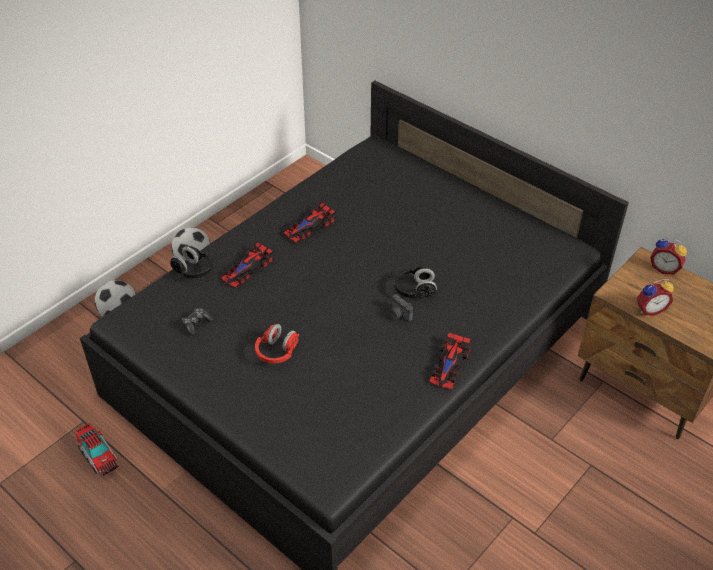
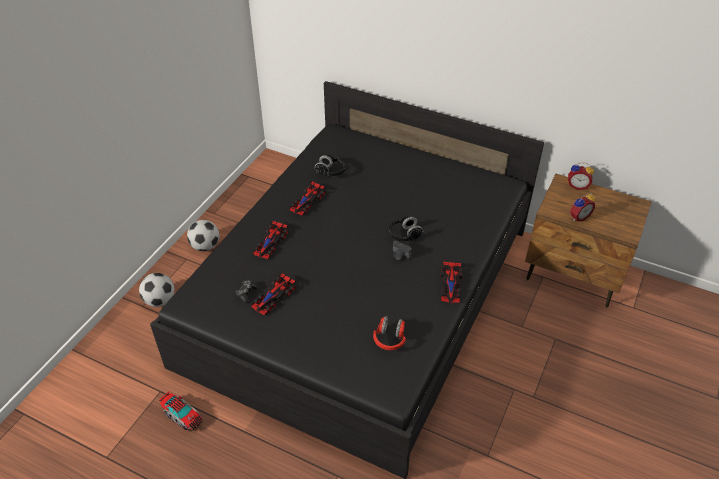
camera: 15 degrees left, 0 degrees up
black headphones [170,246,213,278] -> black headphones moved to [315,155,346,176]
red headphones [255,324,299,364] -> red headphones moved to [373,316,406,350]
none -> toy car [251,273,296,315]

